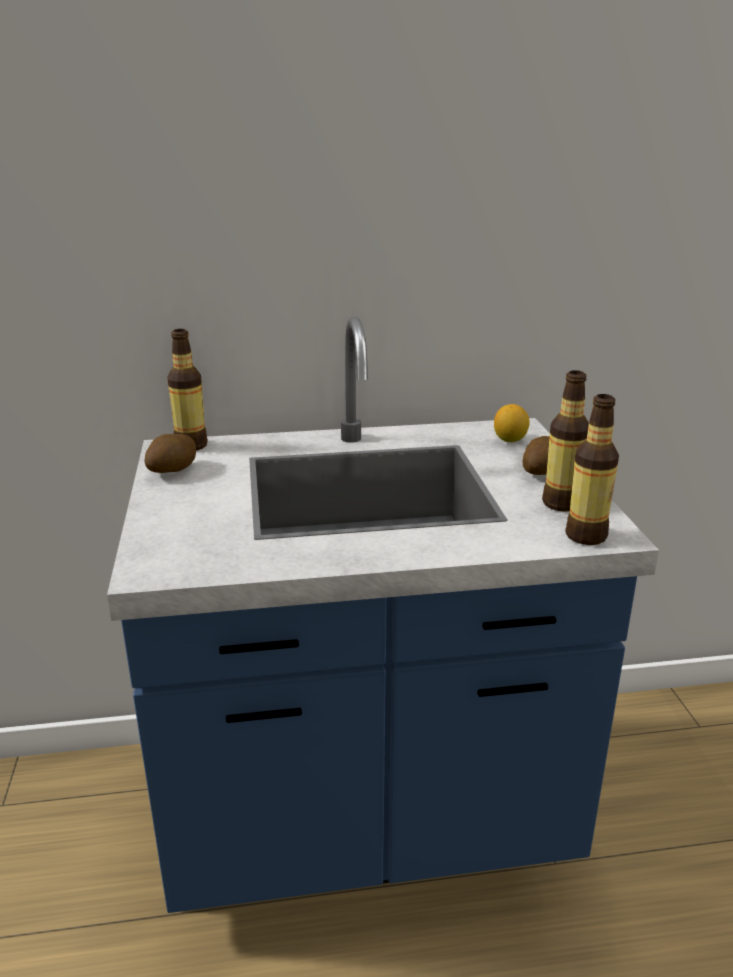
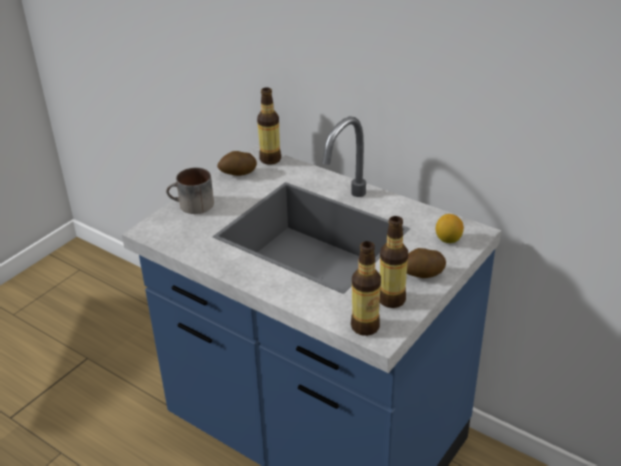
camera: 45 degrees right, 10 degrees up
none -> mug [166,168,214,214]

